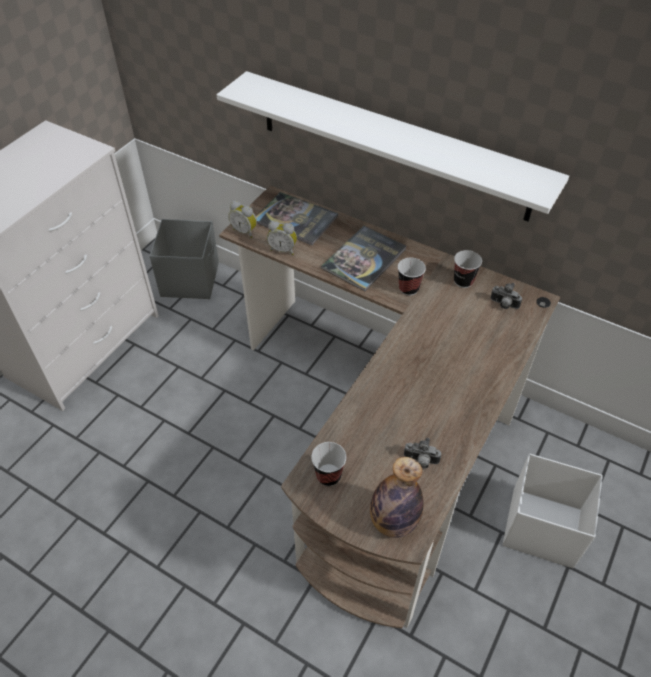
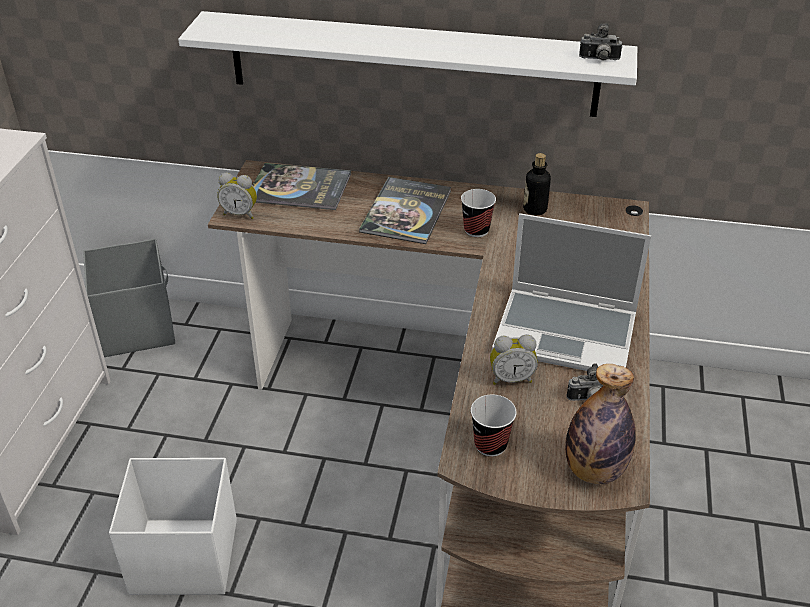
camera: 20 degrees left, 10 degrees down
alarm clock [267,220,297,255] -> alarm clock moved to [490,334,538,385]
cup [454,250,482,288] -> bottle [523,153,551,215]
camera [491,283,522,309] -> camera moved to [579,23,623,61]
white storage box [502,454,603,568] -> white storage box moved to [109,458,237,595]
none -> laptop [492,213,651,371]

